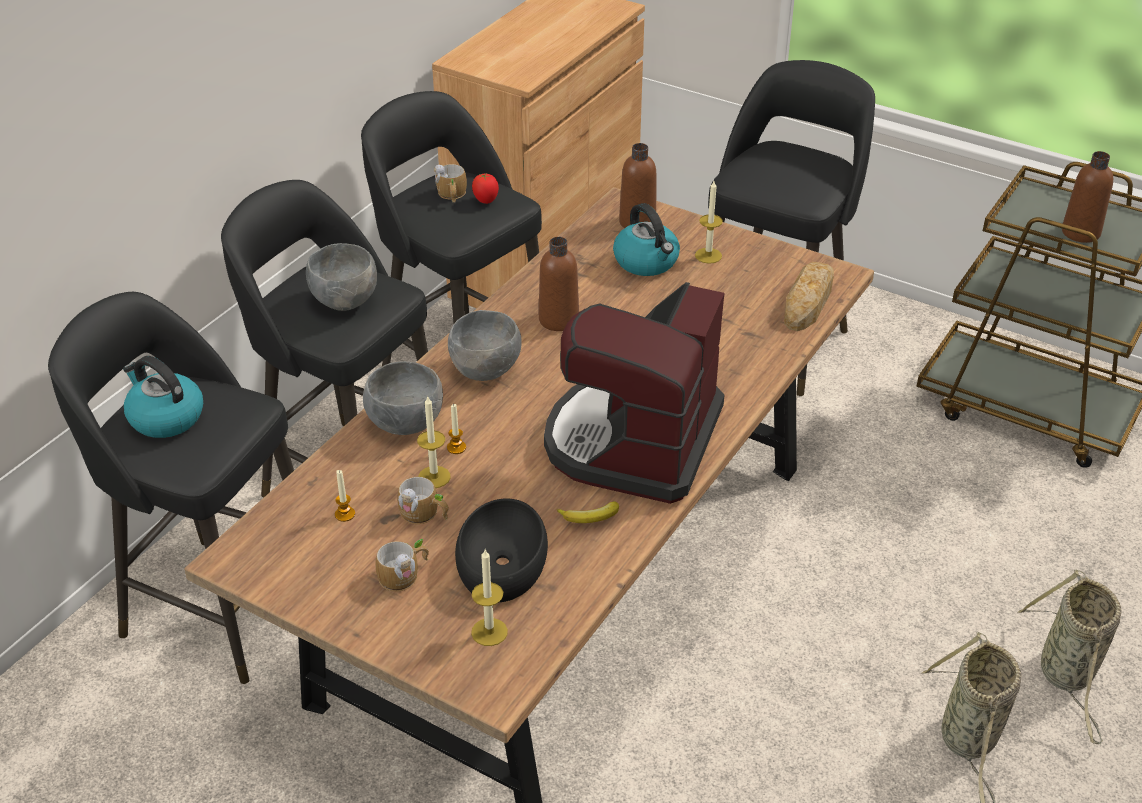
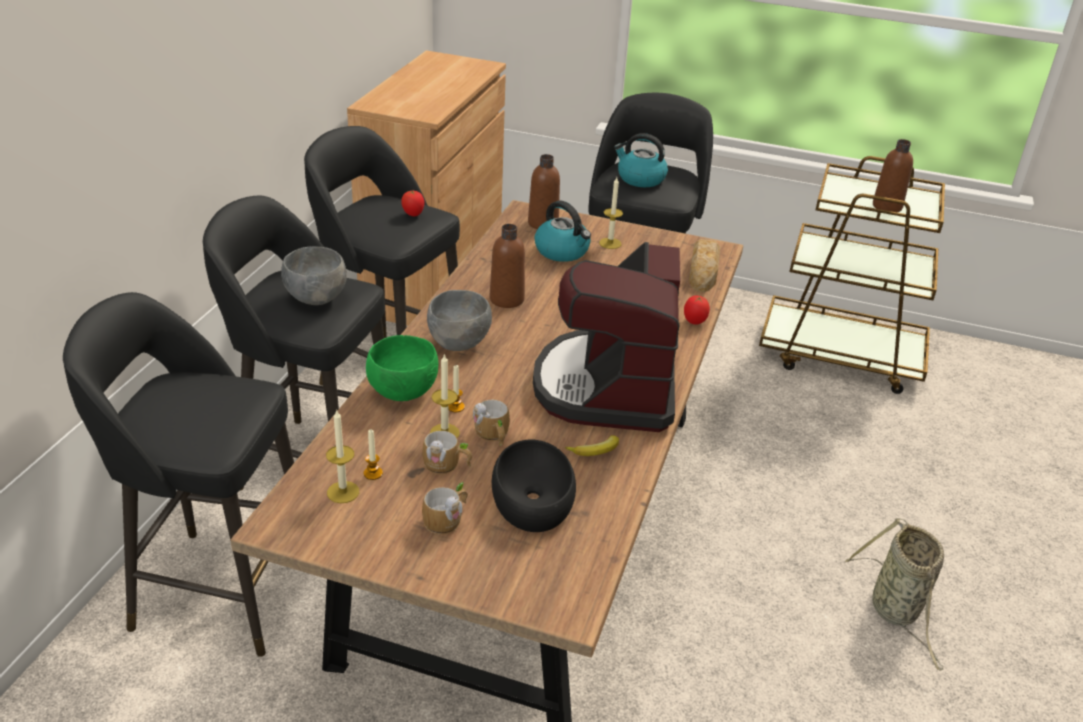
camera: 15 degrees left, 5 degrees down
kettle [123,356,203,438] -> kettle moved to [614,133,668,187]
grey bowl [363,361,443,435] -> green bowl [366,335,438,401]
mug [434,164,467,203] -> mug moved to [473,400,510,446]
candle [471,550,508,646] -> candle moved to [326,410,359,503]
basket [1017,570,1122,744] -> none
none -> tomato [684,296,710,325]

